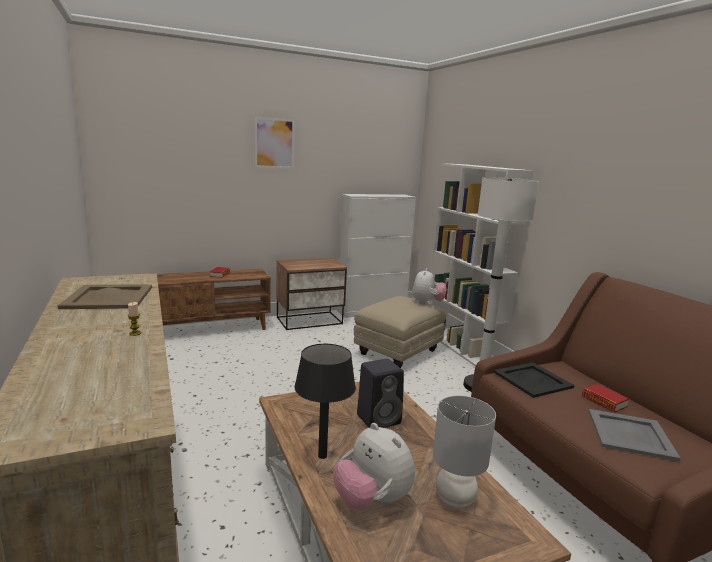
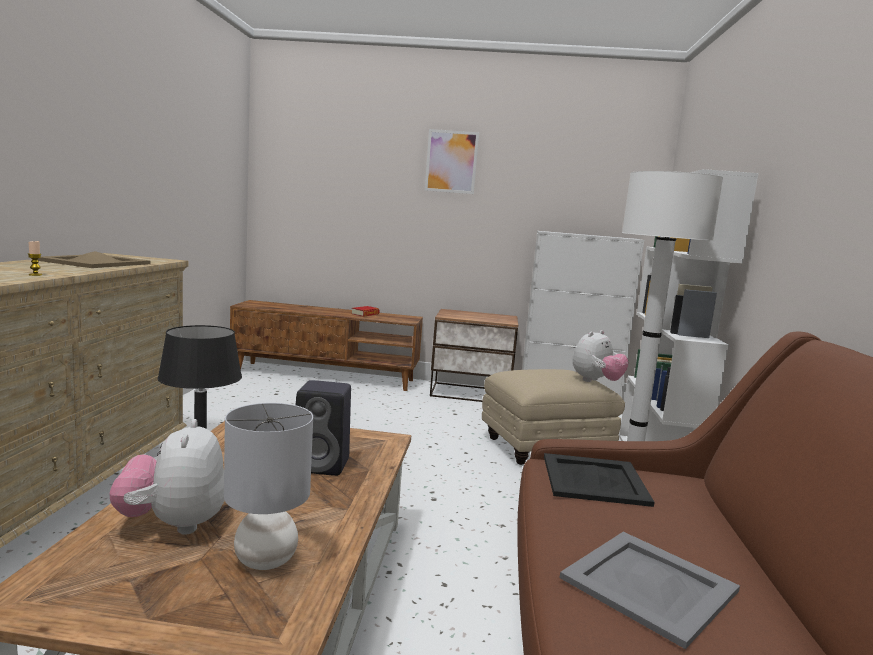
camera: 30 degrees right, 5 degrees down
book [582,384,629,412] -> none

